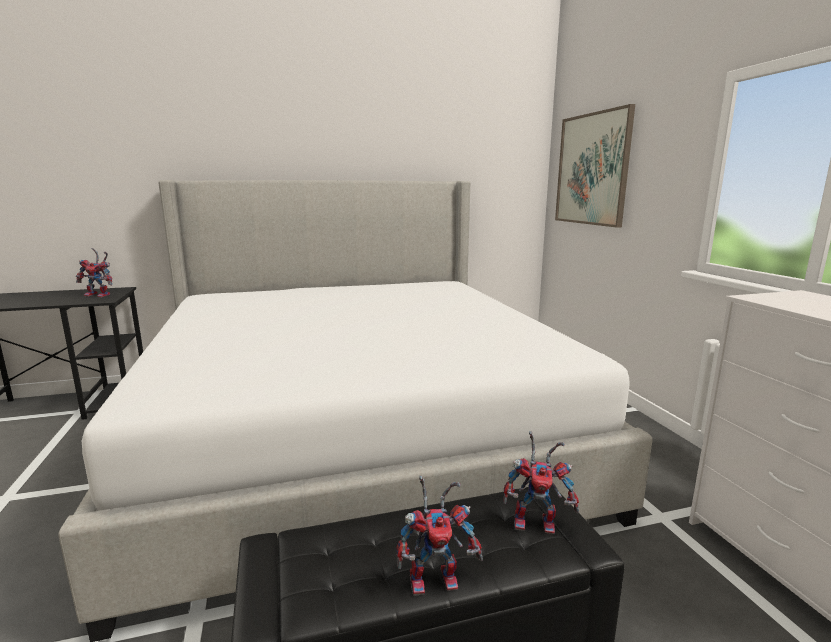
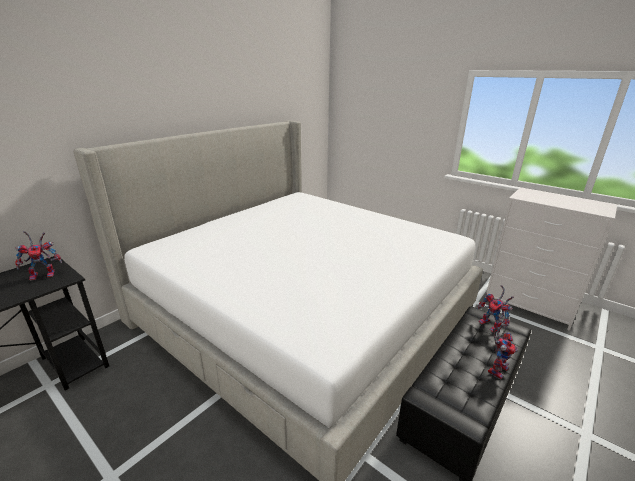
camera: 35 degrees left, 10 degrees up
toy robot [503,431,579,534] -> toy robot turned 90 degrees clockwise [477,285,514,332]
picture [555,104,635,228] -> none

